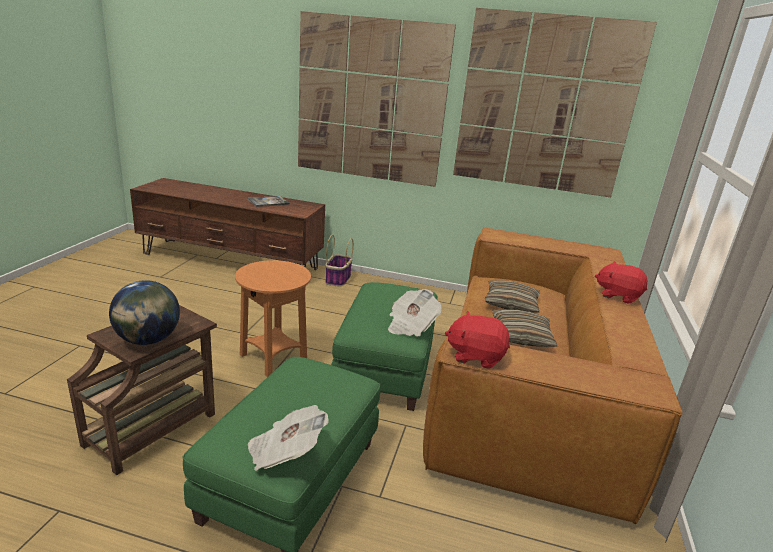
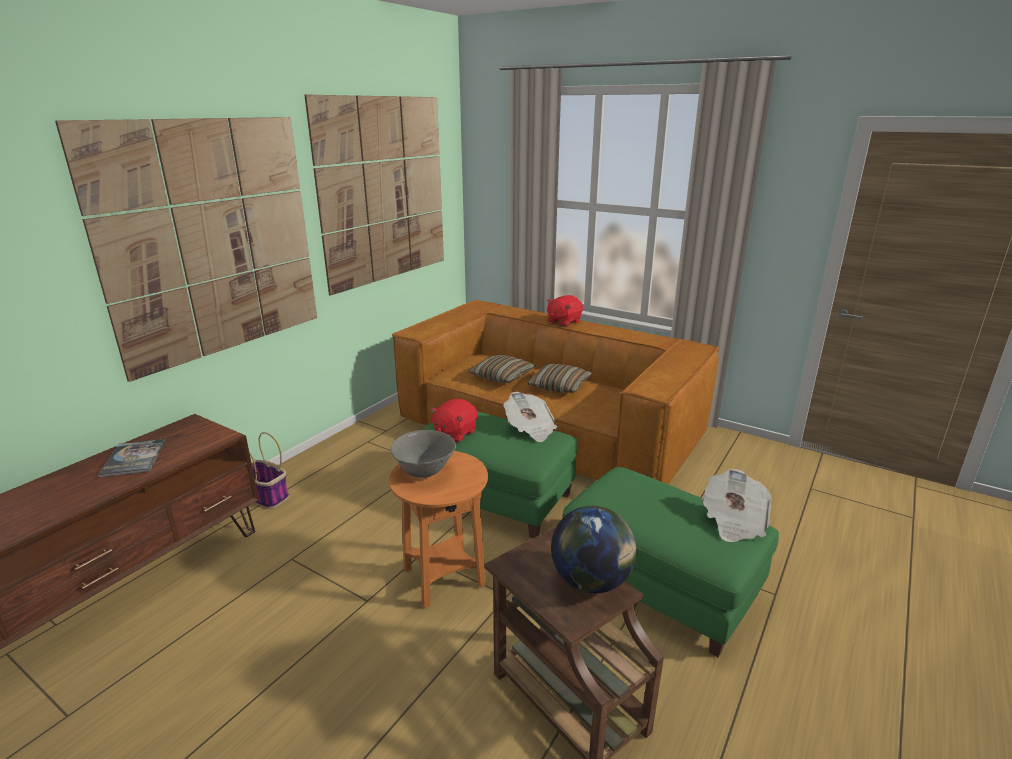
camera: 70 degrees left, 0 degrees up
red plush toy [445,311,510,369] -> red plush toy moved to [430,399,478,443]
none -> grey bowl [390,430,456,478]

